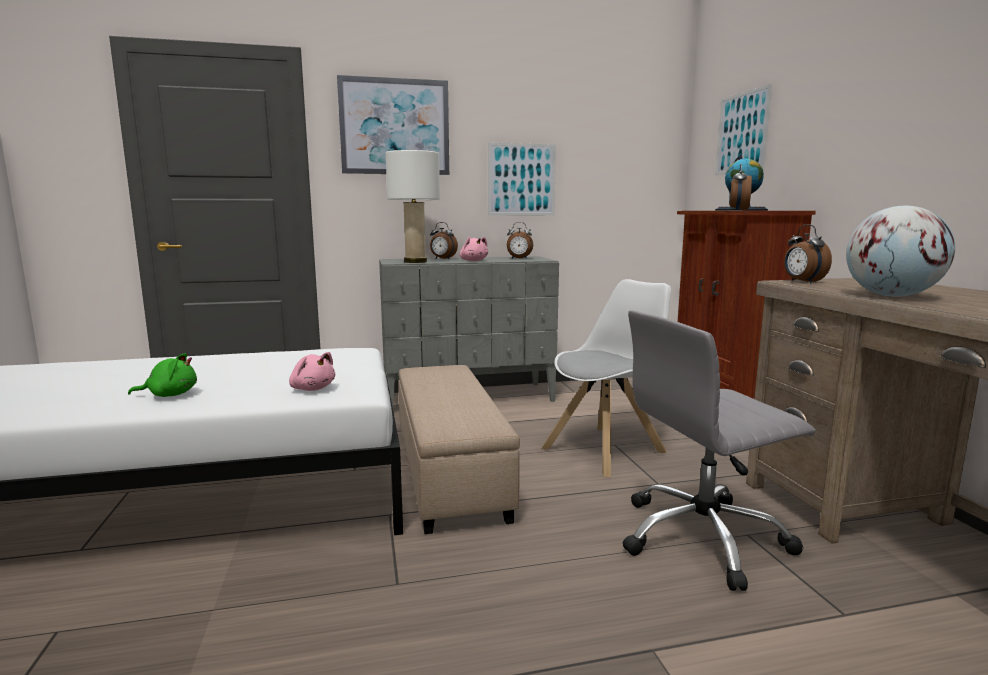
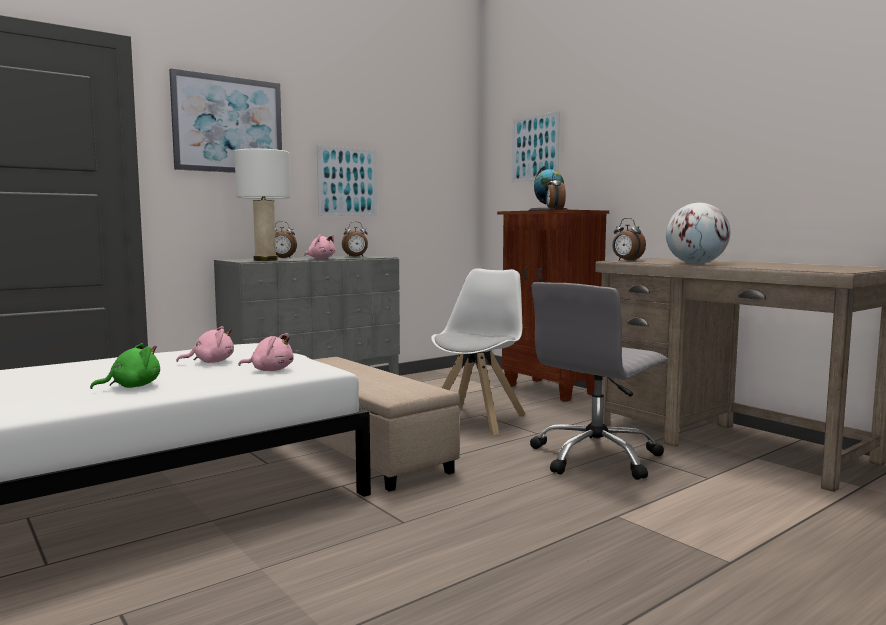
camera: 25 degrees left, 5 degrees down
none -> pink plush toy [176,326,234,363]

